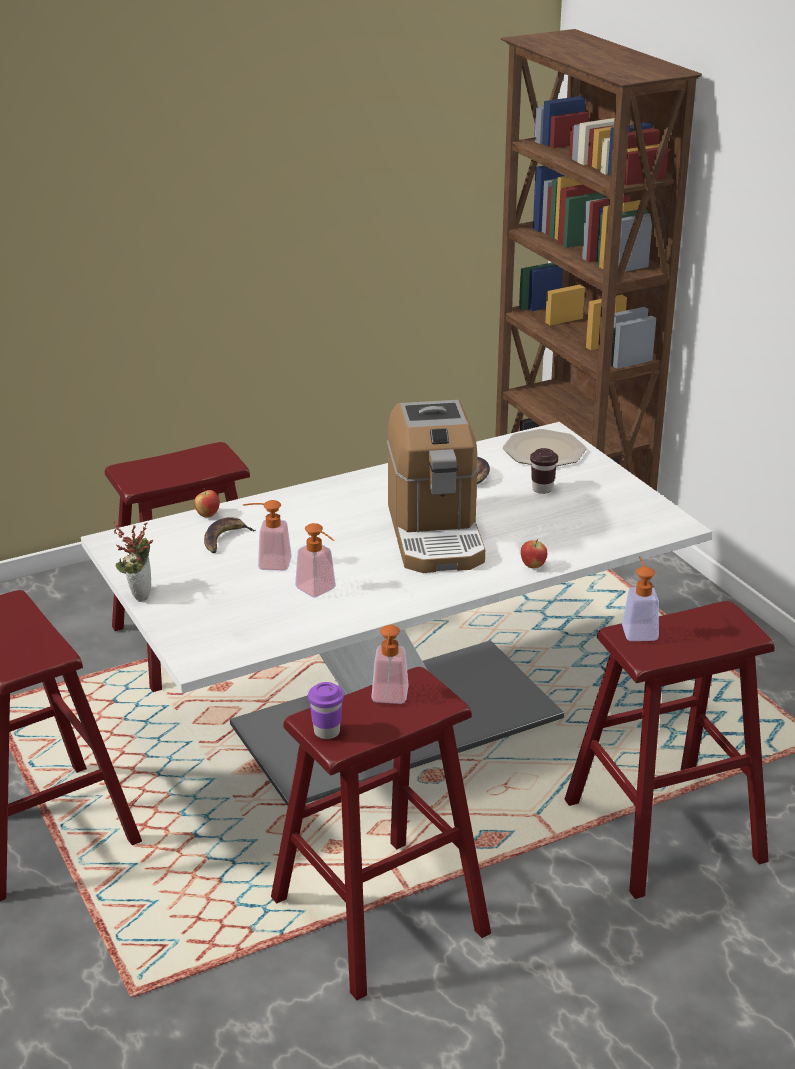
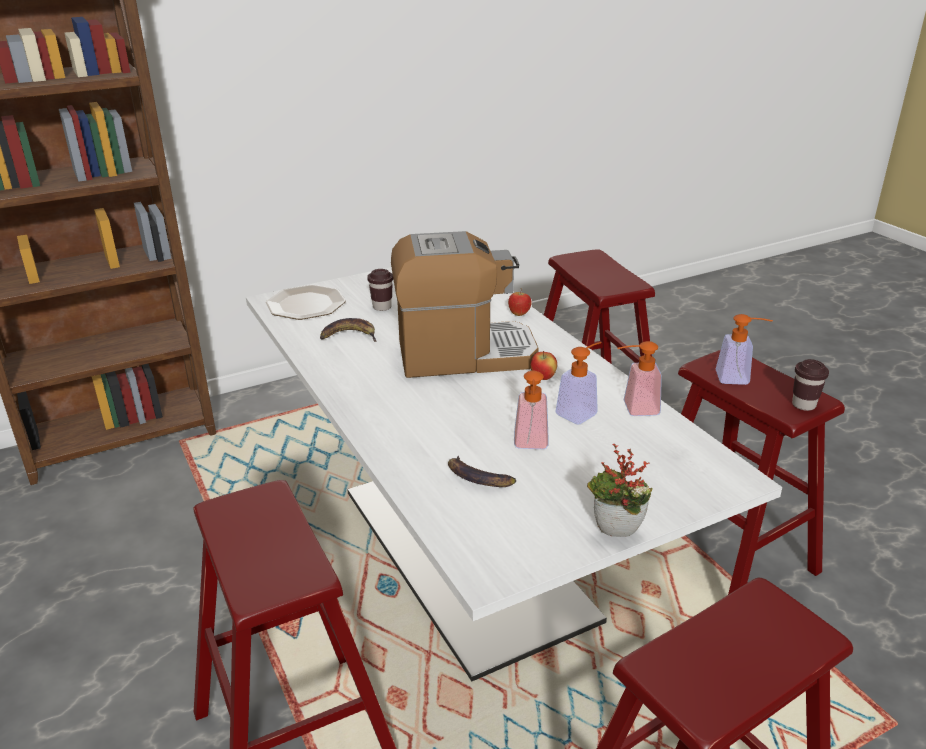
camera: 90 degrees left, 0 degrees up
apple [194,488,220,518] -> apple moved to [531,351,557,380]
purple cup [308,682,344,739] -> brown cup [792,359,829,411]
soap dispenser [622,556,659,641] -> soap dispenser moved to [617,341,662,416]

